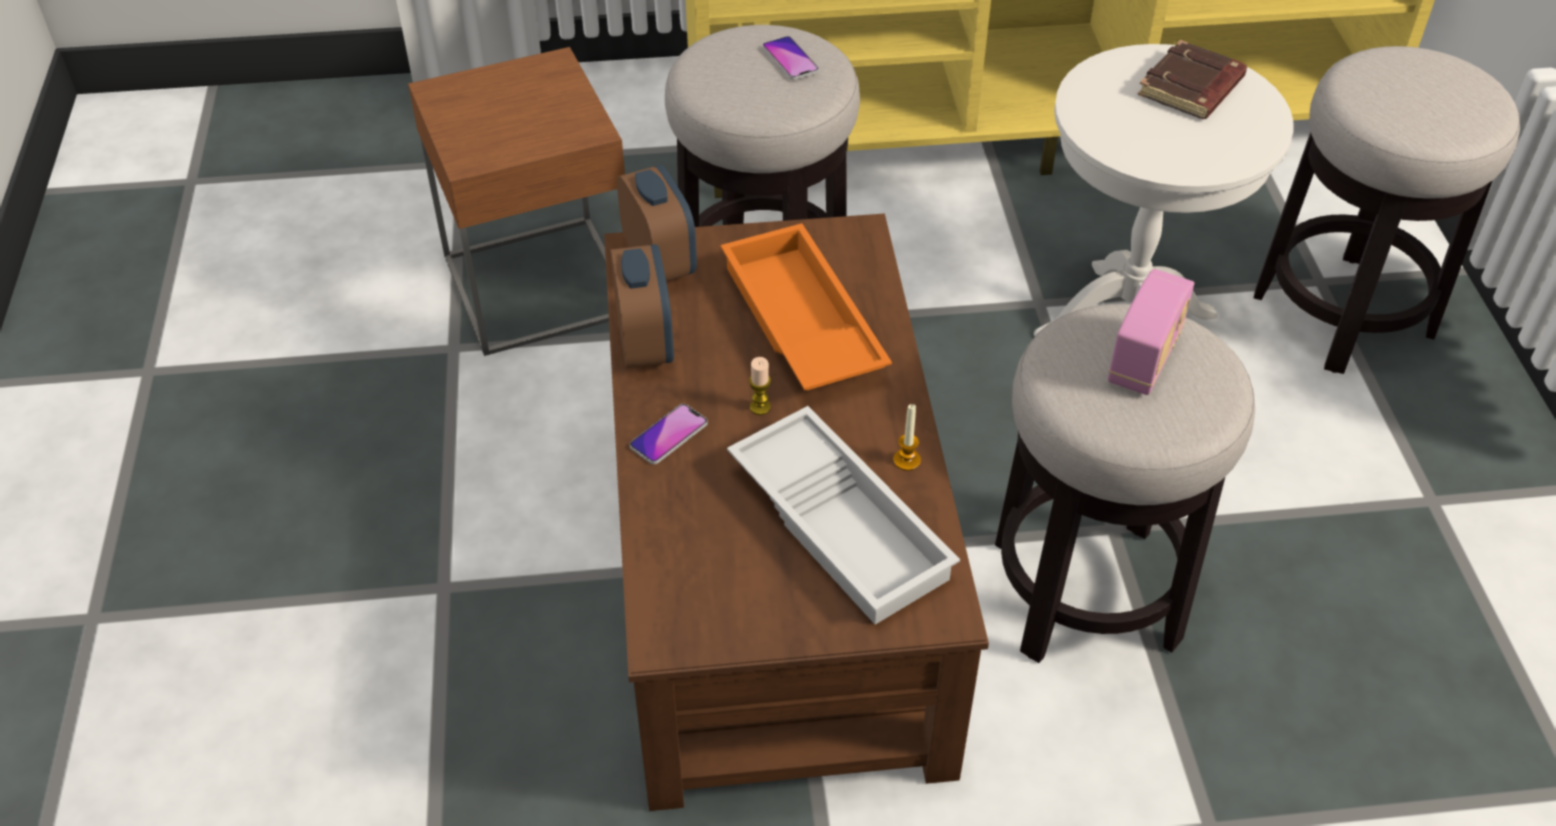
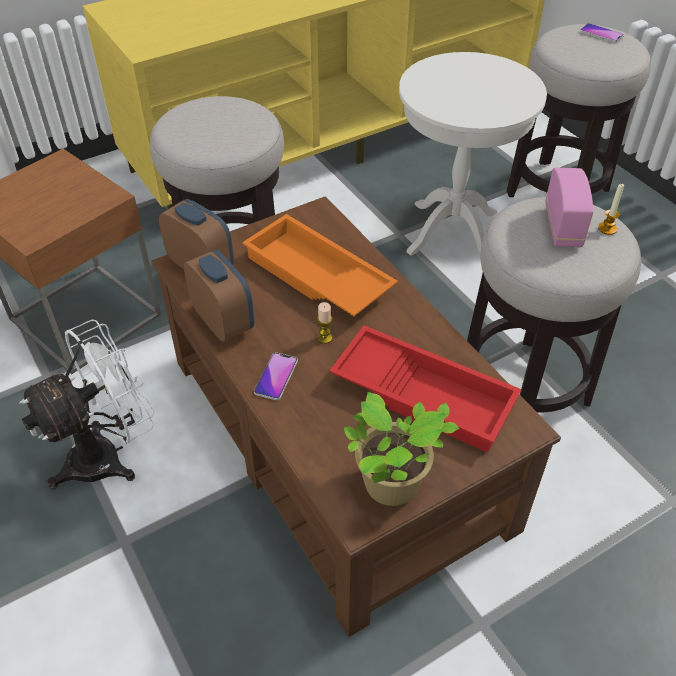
camera: 25 degrees left, 0 degrees up
white tray [727,406,960,625] -> red tray [329,325,522,453]
phone [762,36,819,80] -> phone moved to [580,23,624,43]
candle [893,404,921,471] -> candle moved to [598,184,624,235]
brown book [1138,40,1247,119] -> none
none -> white fan [20,319,154,489]
none -> potted plant [344,392,459,506]

